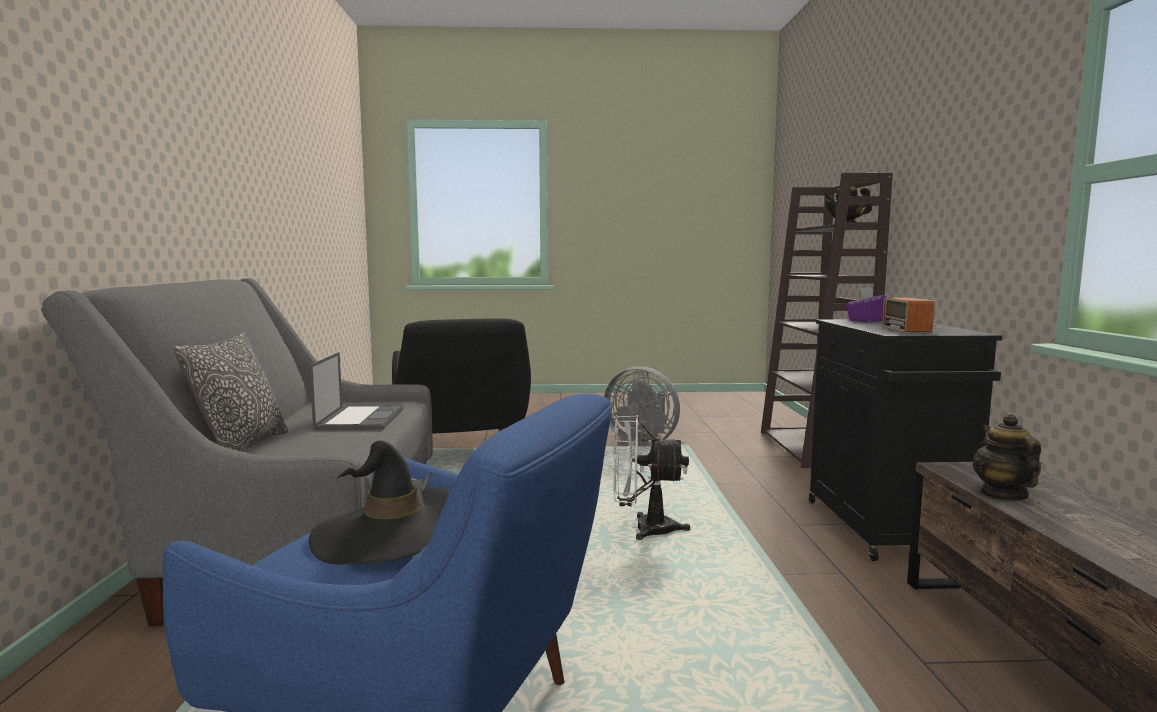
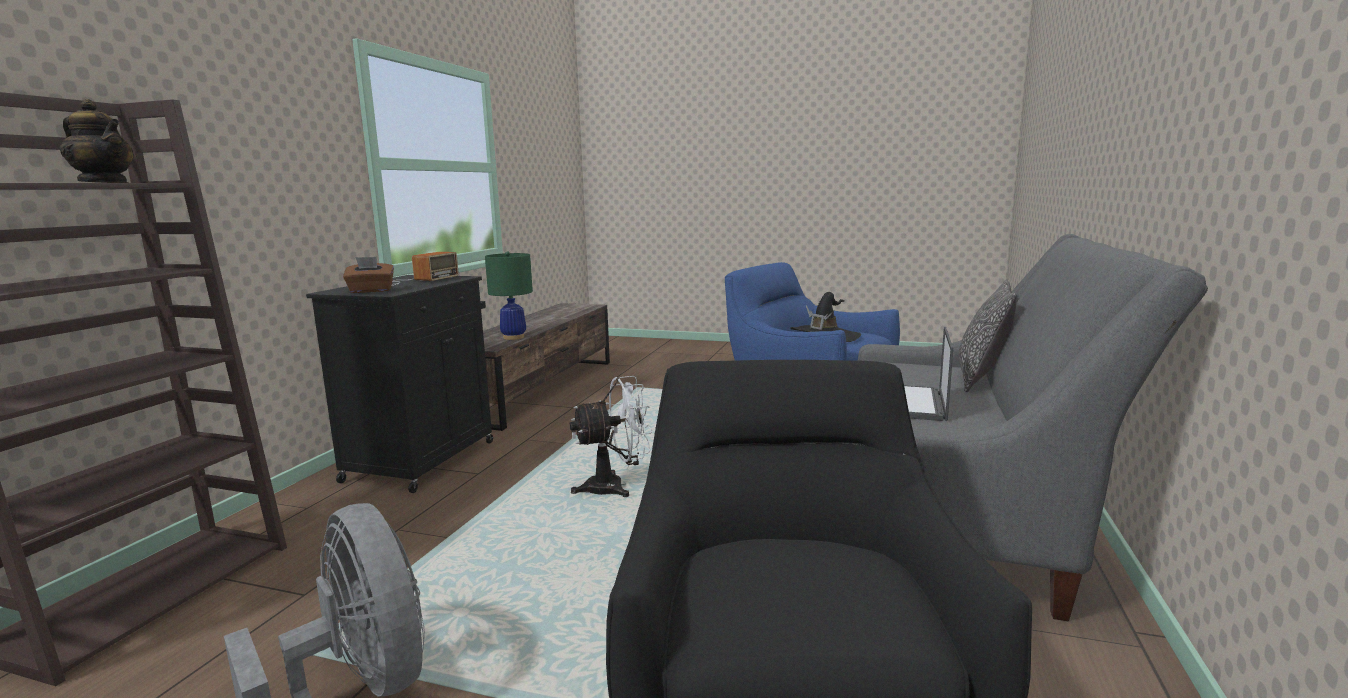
camera: 160 degrees left, 5 degrees up
white fan [613,415,690,540] -> white fan turned 45 degrees counterclockwise [570,376,652,497]
purple tissue box [846,287,891,322] -> brown tissue box [343,257,394,293]
teapot [973,414,1041,501] -> green table lamp [485,251,533,340]

